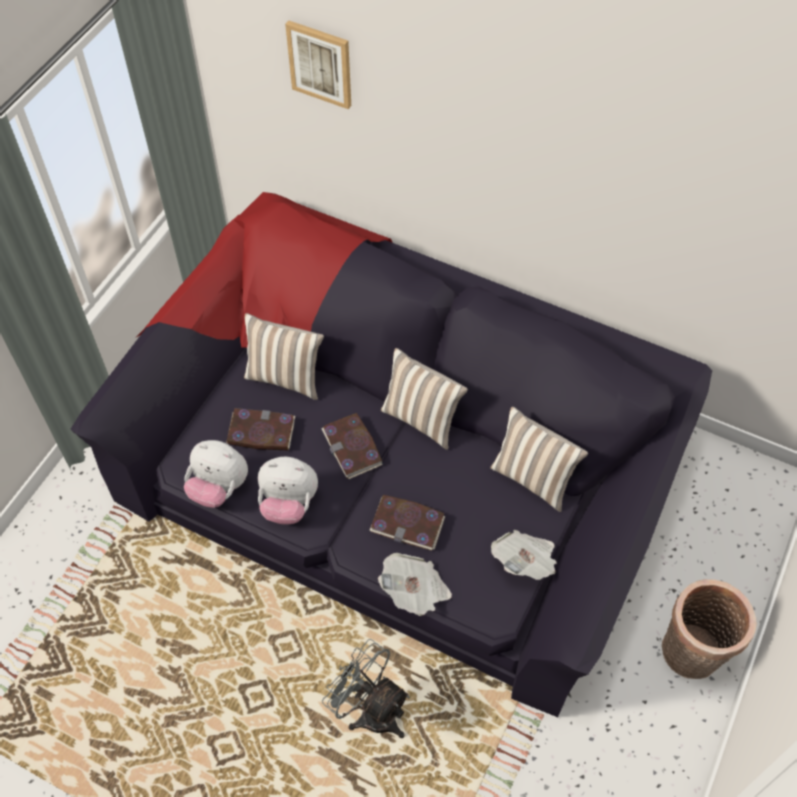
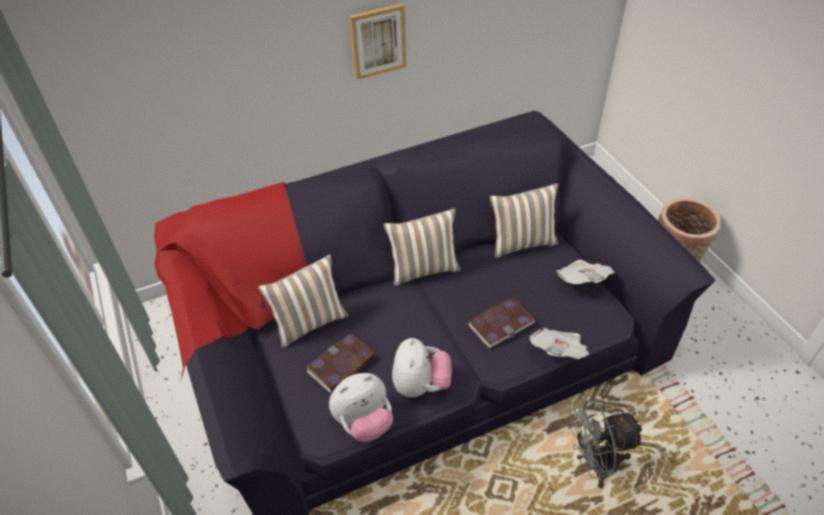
camera: 50 degrees left, 10 degrees down
plush toy [258,457,318,525] -> plush toy turned 45 degrees counterclockwise [392,338,452,397]
picture [285,20,351,109] -> picture moved to [350,3,406,80]
book [321,413,383,479] -> none

